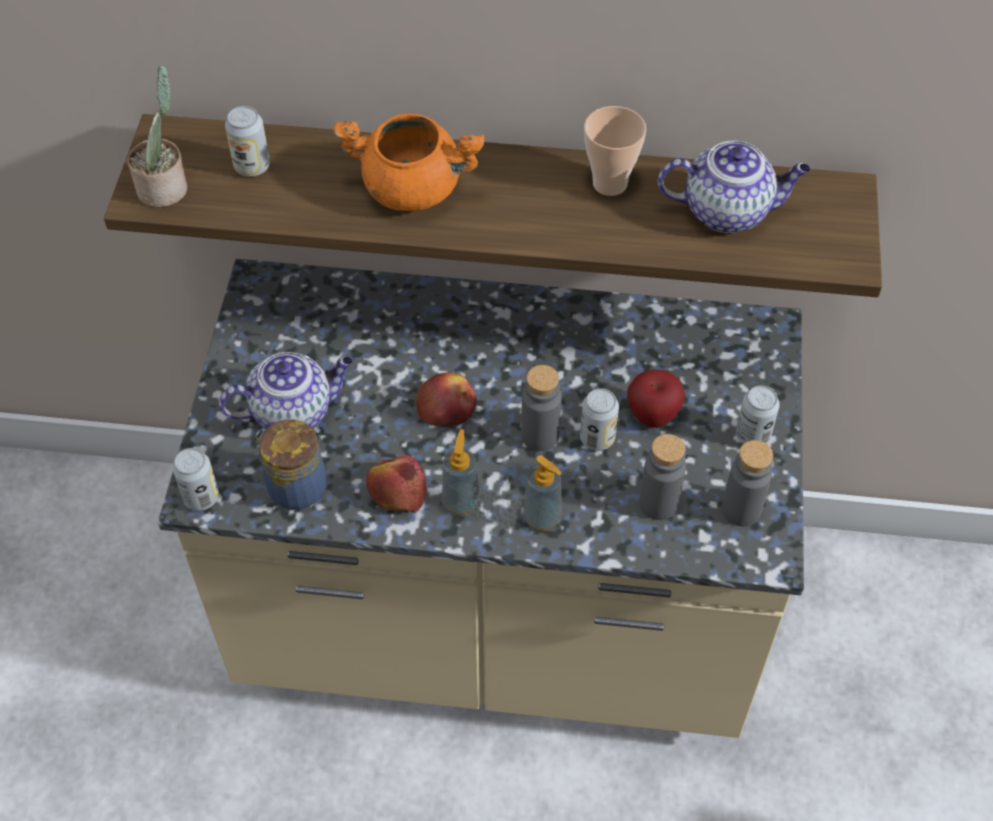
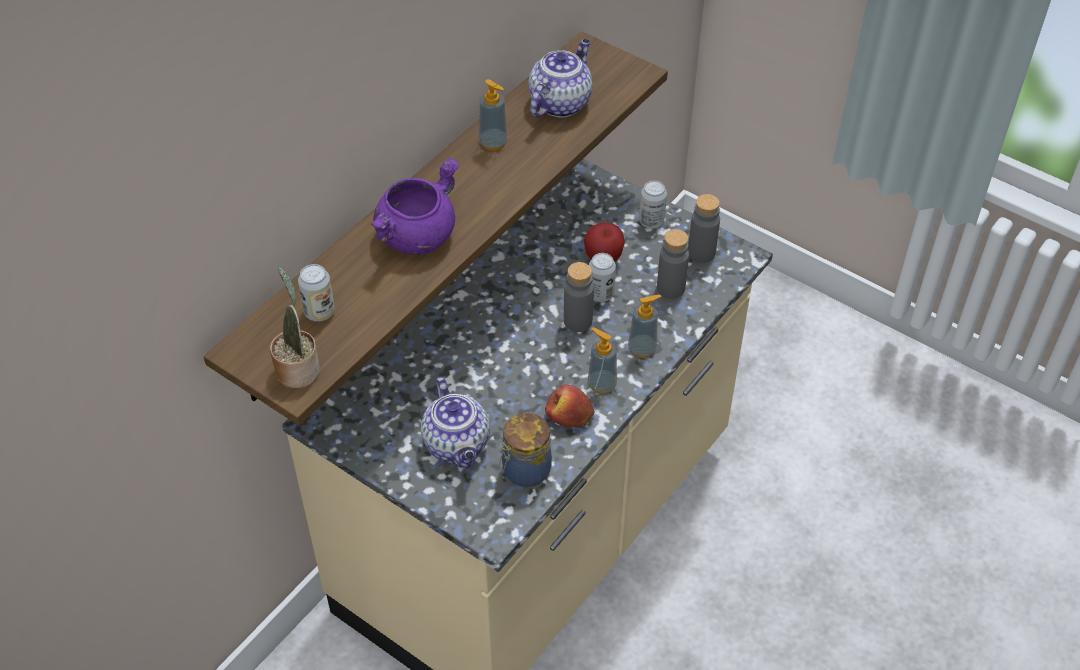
camera: 60 degrees left, 5 degrees down
can [173,448,219,511] -> none
teapot [219,352,353,429] -> teapot turned 150 degrees clockwise [421,377,490,469]
orange cooking pot [333,113,484,211] -> purple cooking pot [371,157,459,255]
apple [416,372,477,427] -> none
cup [584,106,646,196] -> soap dispenser [479,79,508,151]

